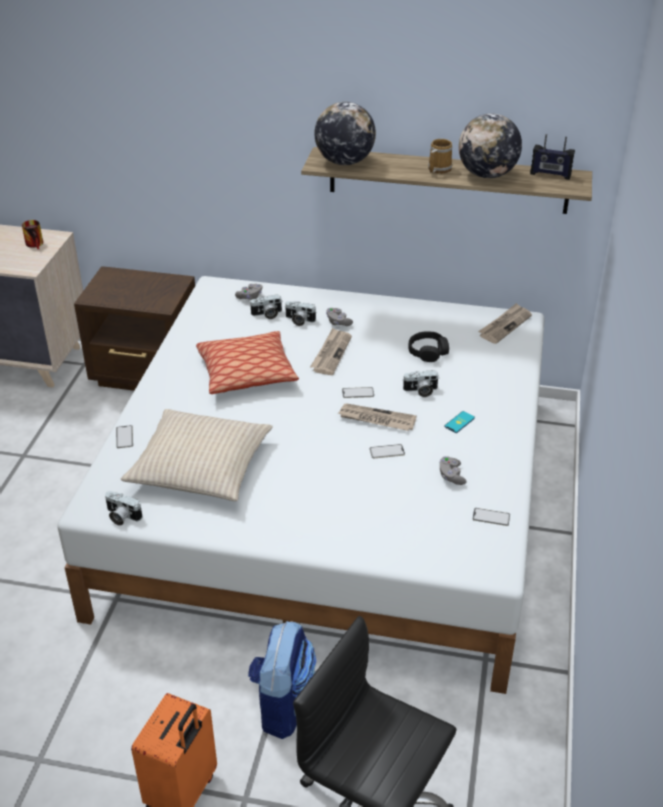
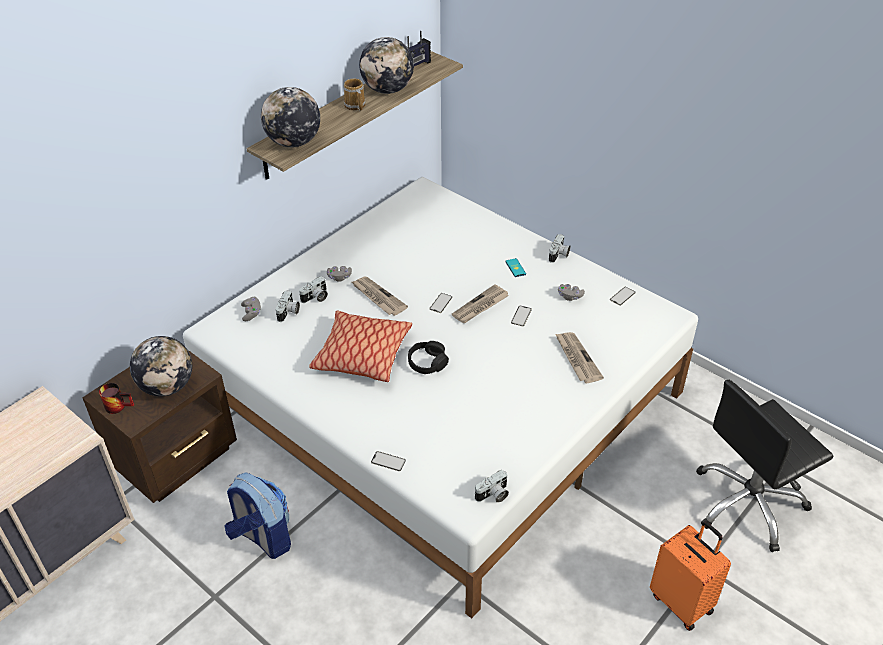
camera: 60 degrees left, 5 degrees up
mug [22,220,43,249] -> mug moved to [99,383,134,414]
beige pillow [121,409,273,501] -> none
backpack [248,621,316,739] -> backpack moved to [225,472,291,559]
camera [402,370,439,397] -> camera moved to [549,234,570,263]
black headphones [408,331,449,362] -> black headphones moved to [408,341,449,374]
newspaper [478,303,532,344] -> newspaper moved to [555,332,604,383]
none -> globe [130,336,192,397]

